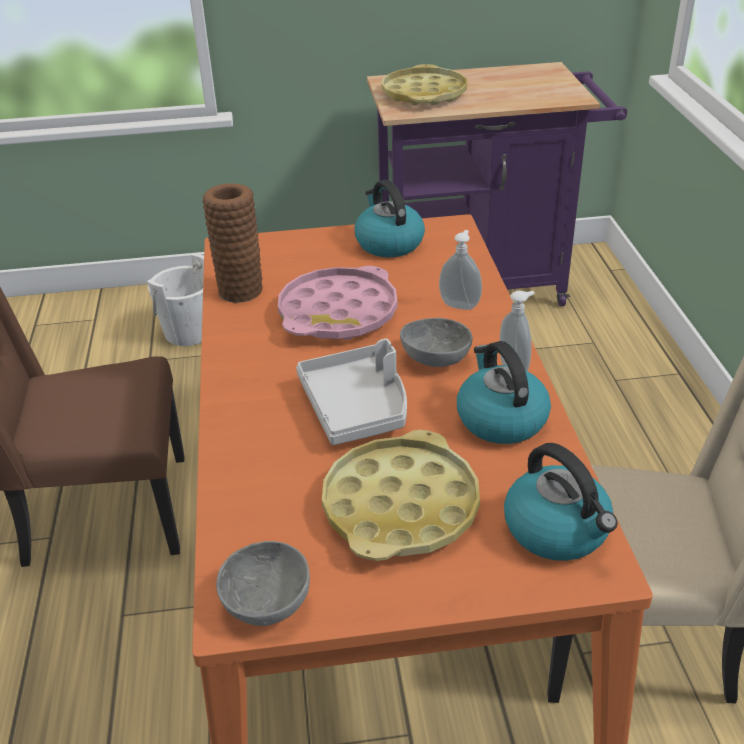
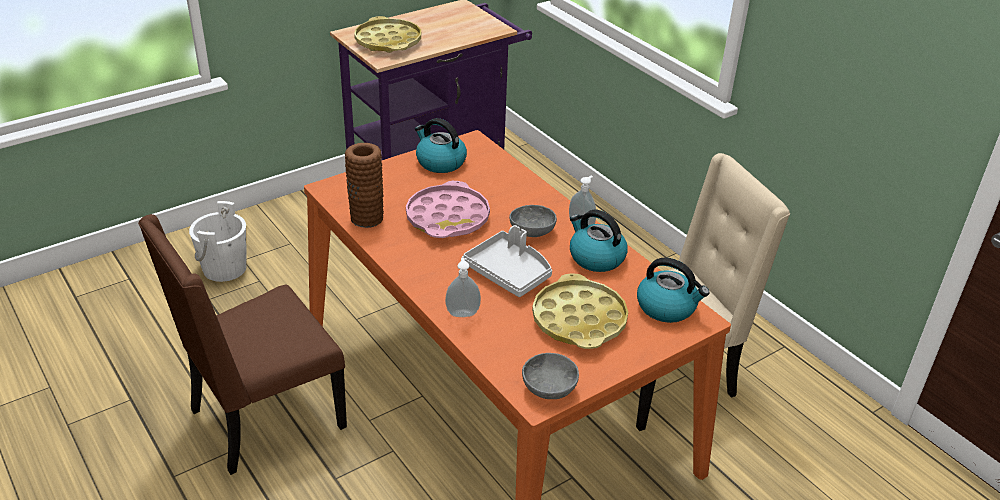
camera: 30 degrees left, 0 degrees up
soap dispenser [439,230,482,310] -> soap dispenser moved to [445,258,481,317]

